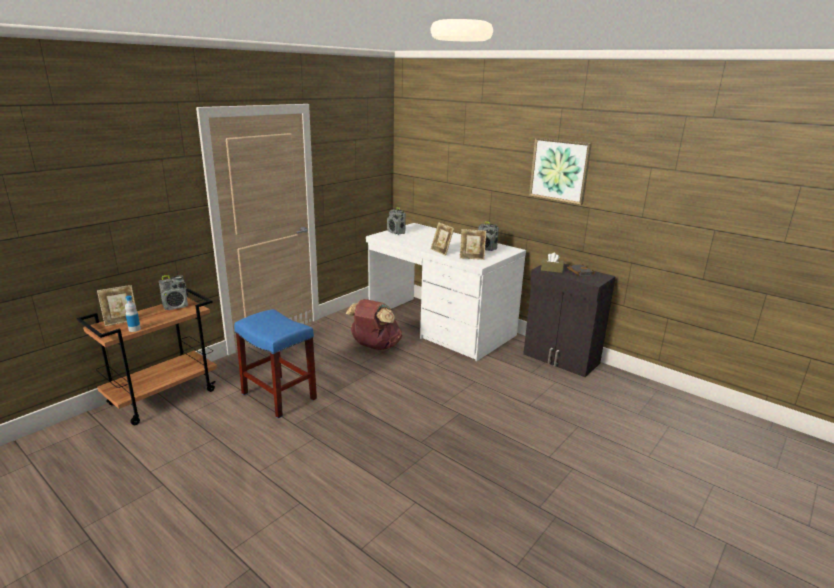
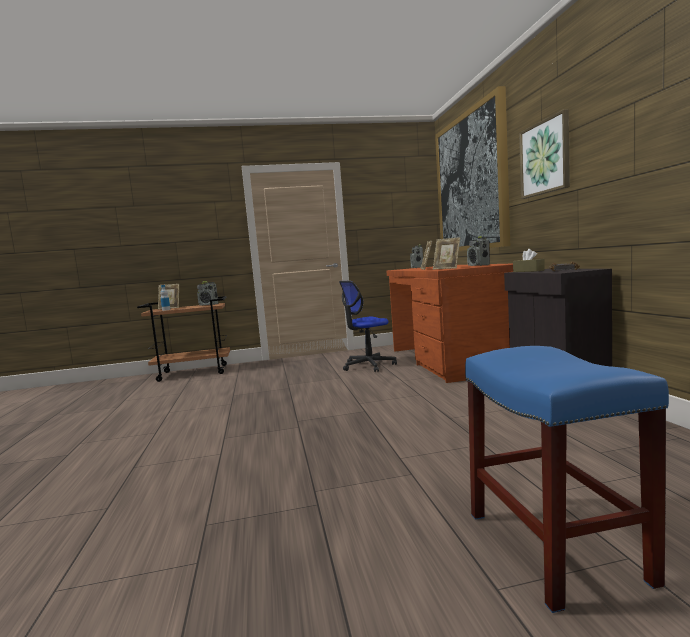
camera: 40 degrees right, 15 degrees down
blue stool [234,309,317,419] -> blue stool moved to [465,346,669,613]
brown backpack [345,299,402,350] -> office chair [339,281,397,372]
white desk [366,223,526,361] -> brown desk [387,263,513,383]
none -> picture [435,86,510,251]

